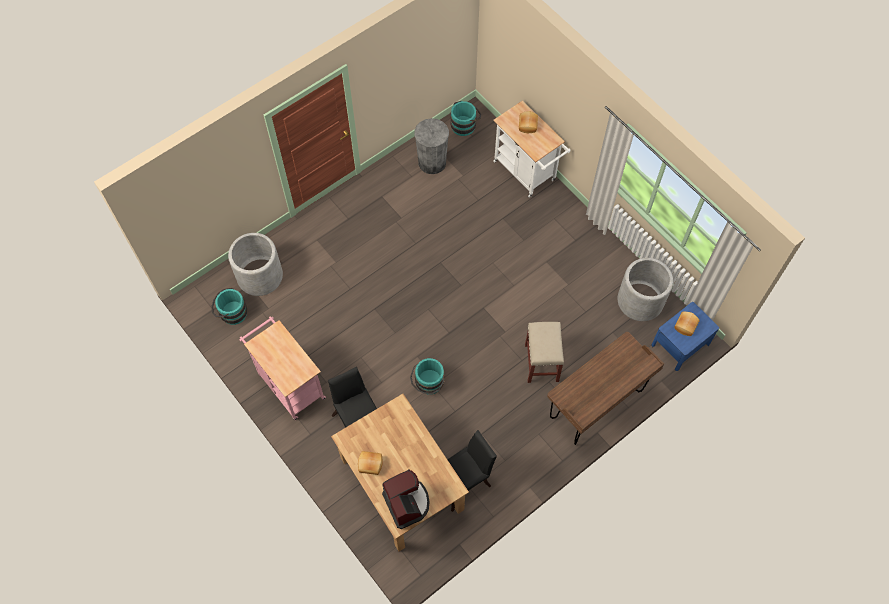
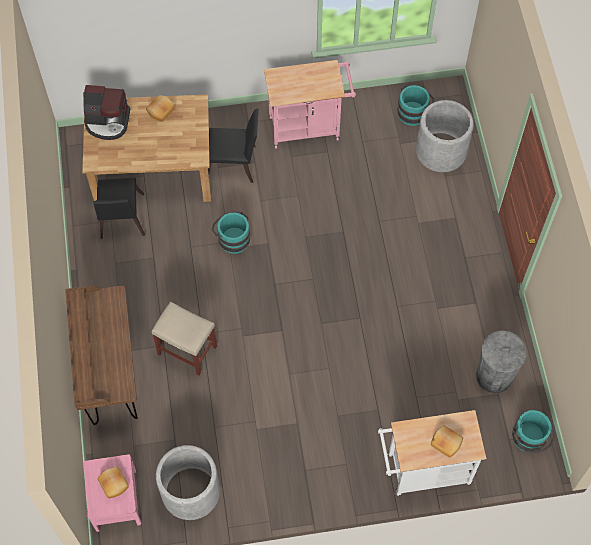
camera: 120 degrees right, 0 degrees up
blue nightstand [651,302,719,371] -> pink nightstand [84,454,142,532]

